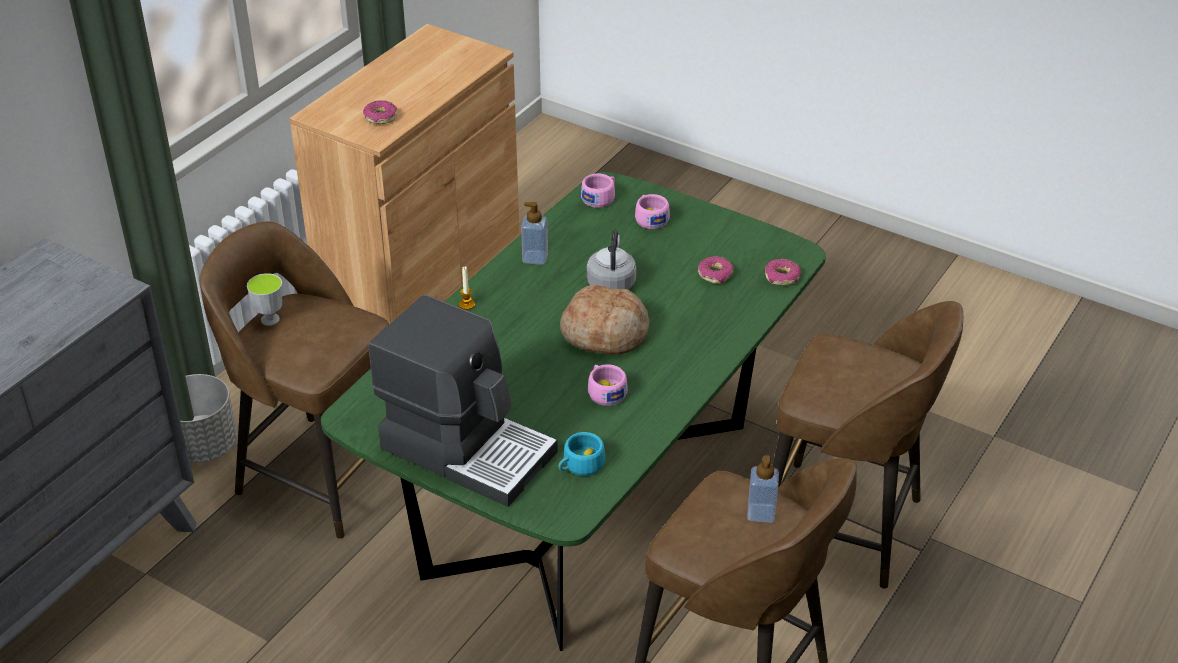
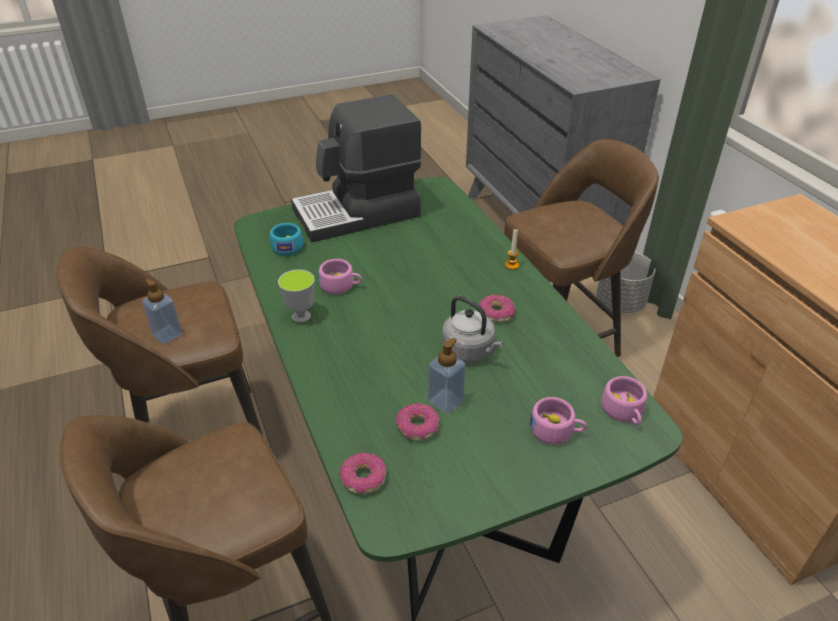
camera: 125 degrees right, 0 degrees up
cup [247,273,282,326] -> cup moved to [278,269,315,323]
donut [363,100,397,124] -> donut moved to [479,295,515,322]
soap dispenser [521,202,548,265] -> soap dispenser moved to [428,338,466,414]
bread [560,285,650,355] -> none

